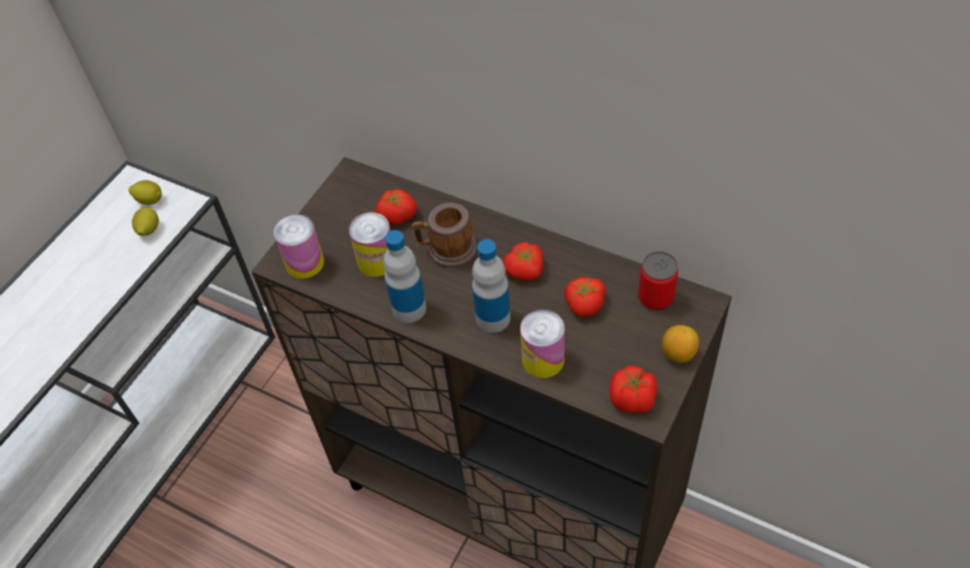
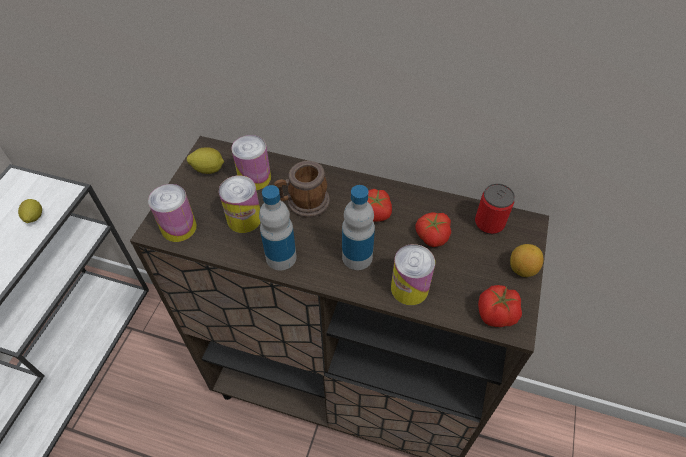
camera: 15 degrees left, 0 degrees up
lemon [128,180,162,205] -> lemon moved to [187,147,224,174]
tomato [375,189,417,225] -> can [231,135,271,190]

